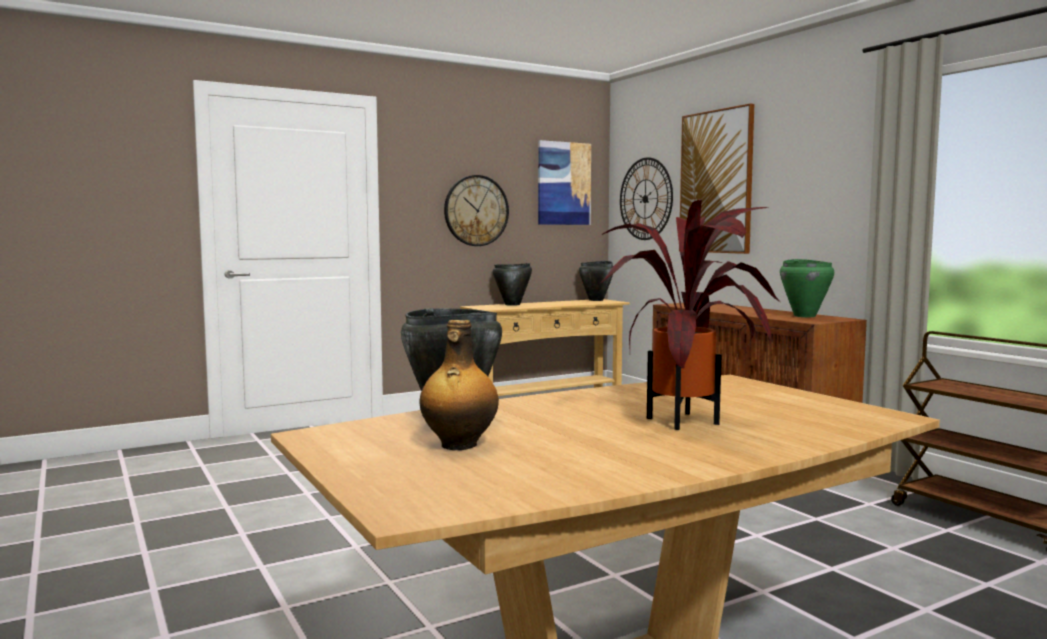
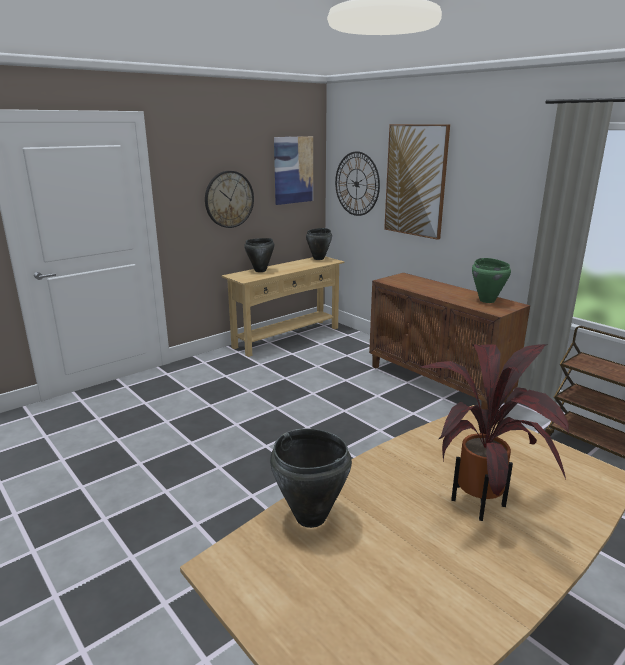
camera: 10 degrees left, 15 degrees up
bottle [419,320,499,450] -> none

